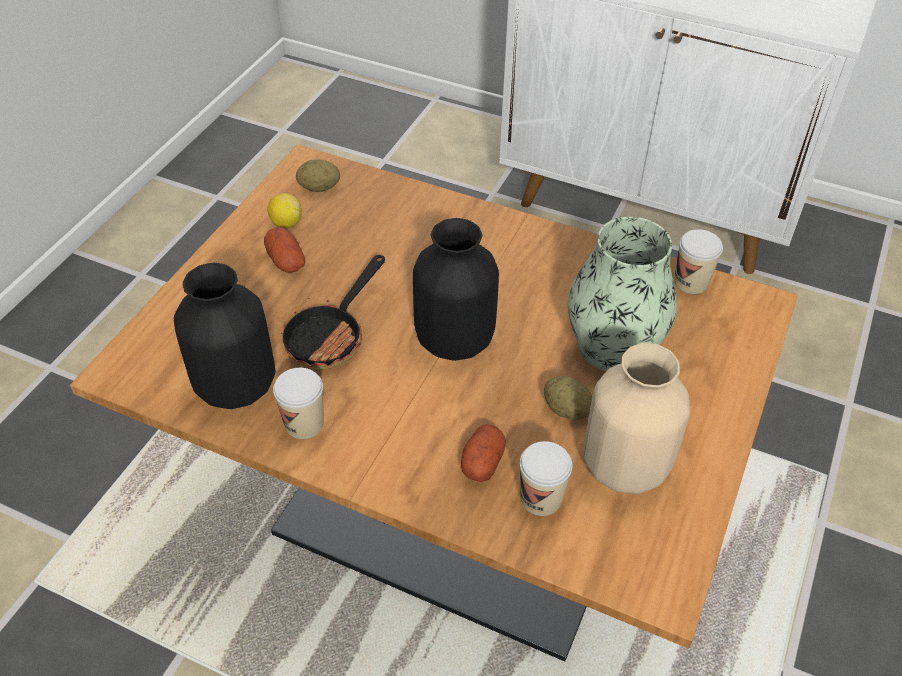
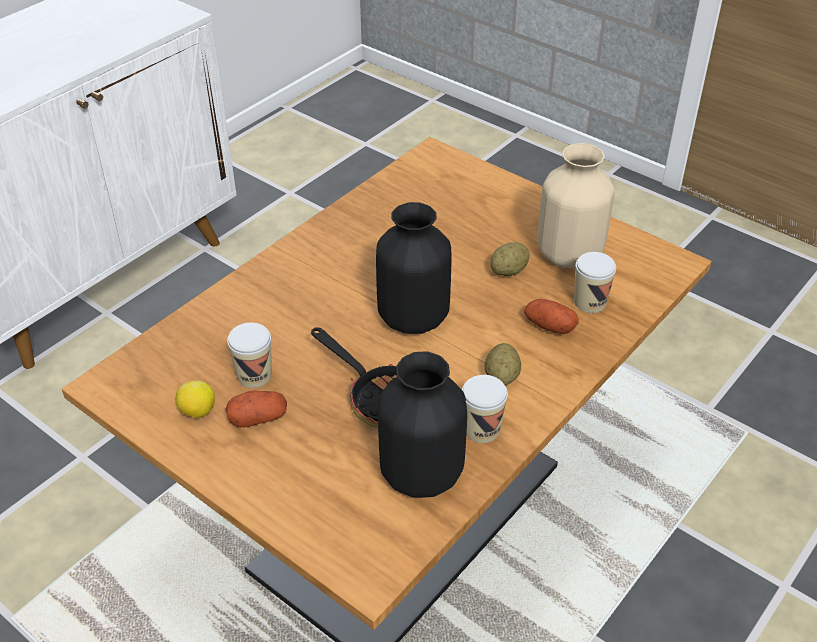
camera: 75 degrees left, 5 degrees down
potato [296,159,340,192] -> potato moved to [485,343,521,386]
vase [568,217,677,371] -> none
cup [674,229,723,294] -> cup moved to [227,323,272,388]

